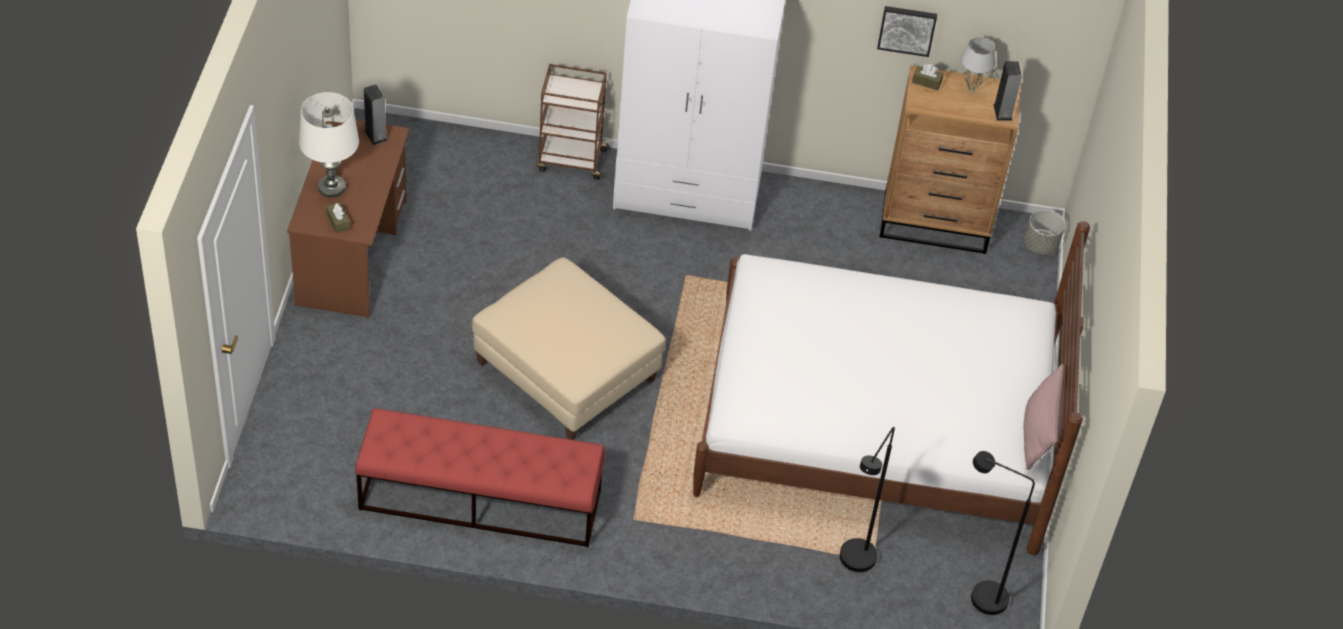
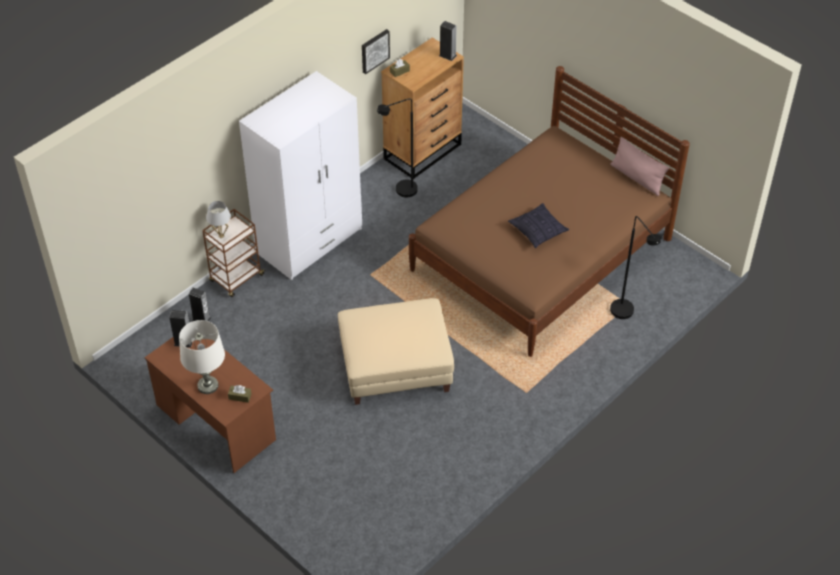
camera: 50 degrees left, 0 degrees up
red bench [355,408,605,547] -> none
white bed [693,221,1090,555] -> brown bed [409,66,690,357]
white table lamp [960,37,996,93] -> white table lamp moved to [206,201,231,238]
black floor lamp [971,451,1035,615] -> black floor lamp moved to [377,98,418,198]
grey planter [1024,210,1065,255] -> none
none -> speaker [189,288,211,321]
none -> pillow [508,203,569,248]

